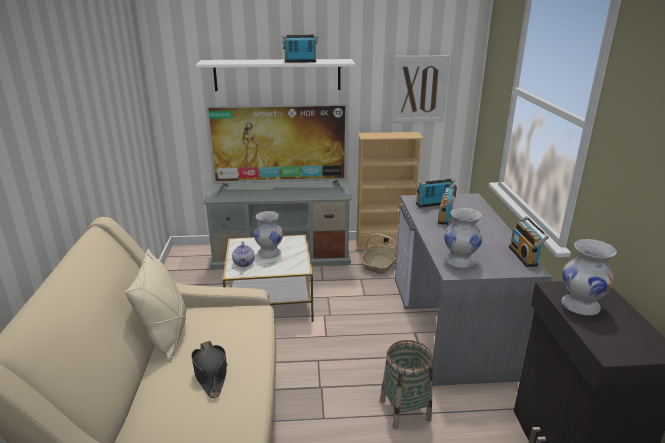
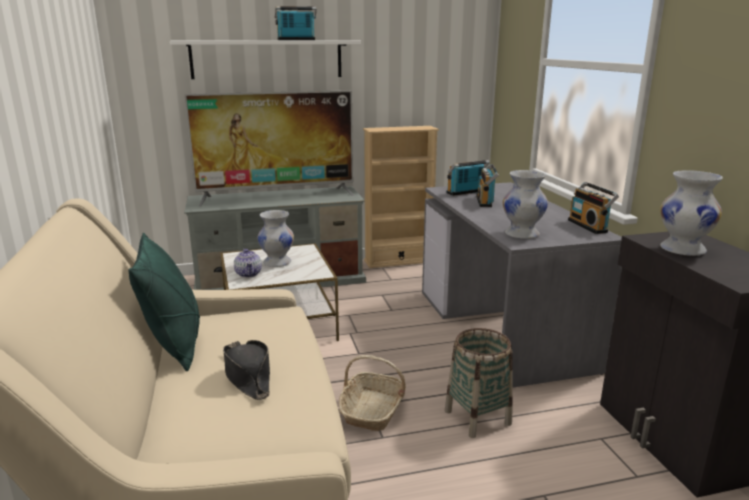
camera: 10 degrees left, 5 degrees down
beige pillow [125,249,187,363] -> green pillow [128,233,200,371]
basket [362,233,397,274] -> basket moved to [339,355,406,431]
picture [391,56,450,123] -> none

